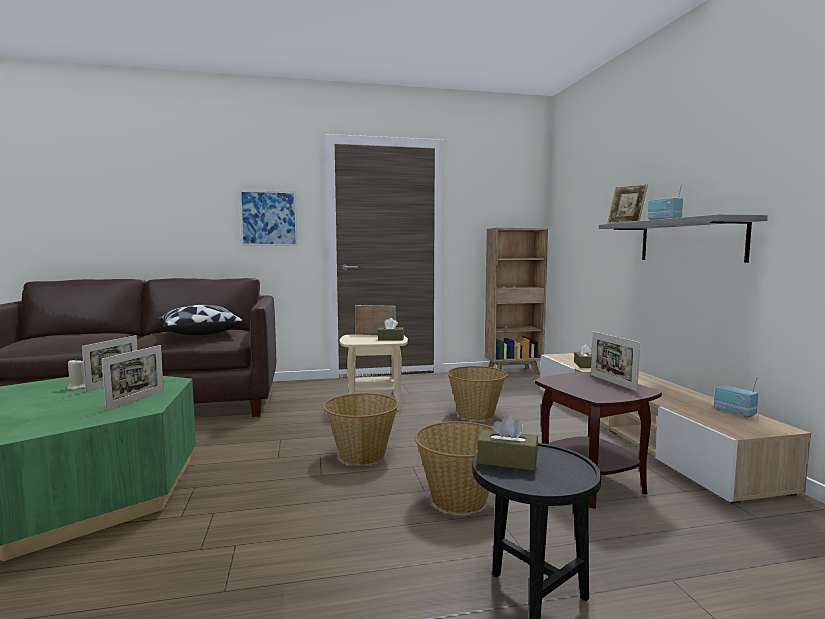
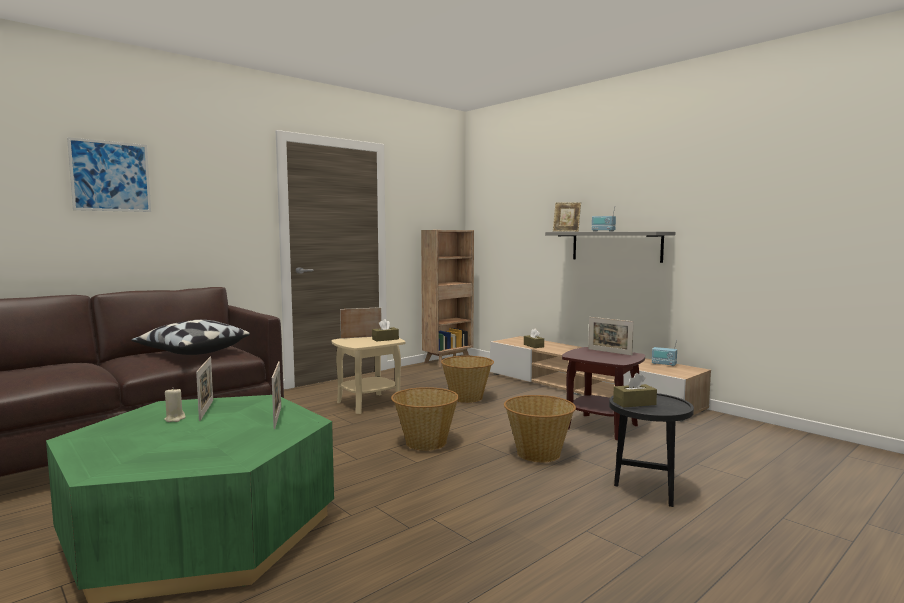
camera: 30 degrees left, 0 degrees up
picture [239,190,297,246] -> picture moved to [67,137,151,212]

